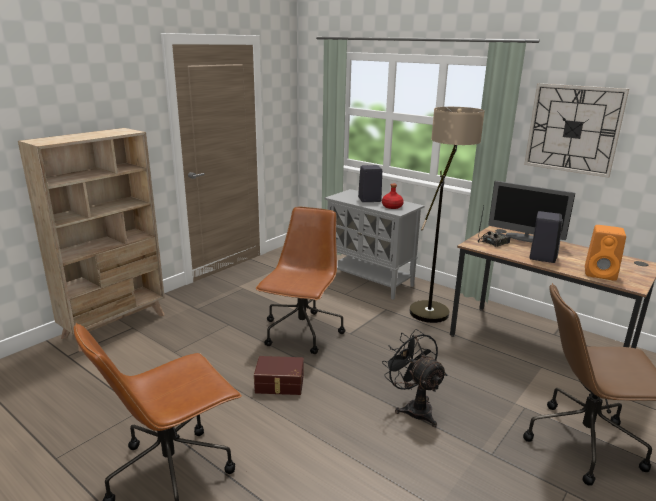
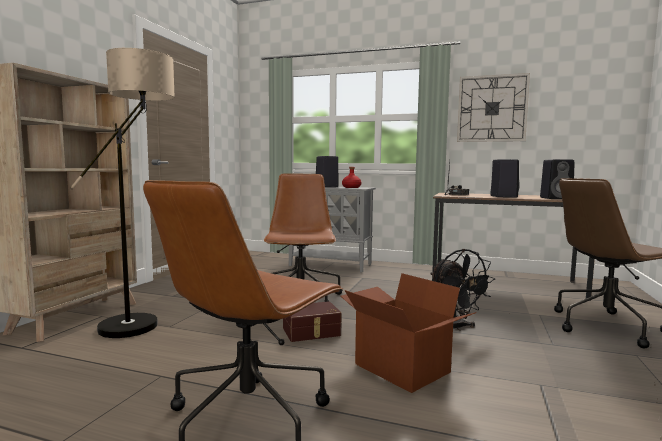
camera: 20 degrees left, 15 degrees down
black fan [382,329,447,427] -> black fan turned 150 degrees counterclockwise [430,249,495,331]
floor lamp [410,107,485,323] -> floor lamp moved to [70,48,175,338]
monitor [488,181,575,243] -> none
orange speaker [585,225,626,281] -> black speaker [540,159,574,199]
none -> cardboard box [341,273,476,393]

